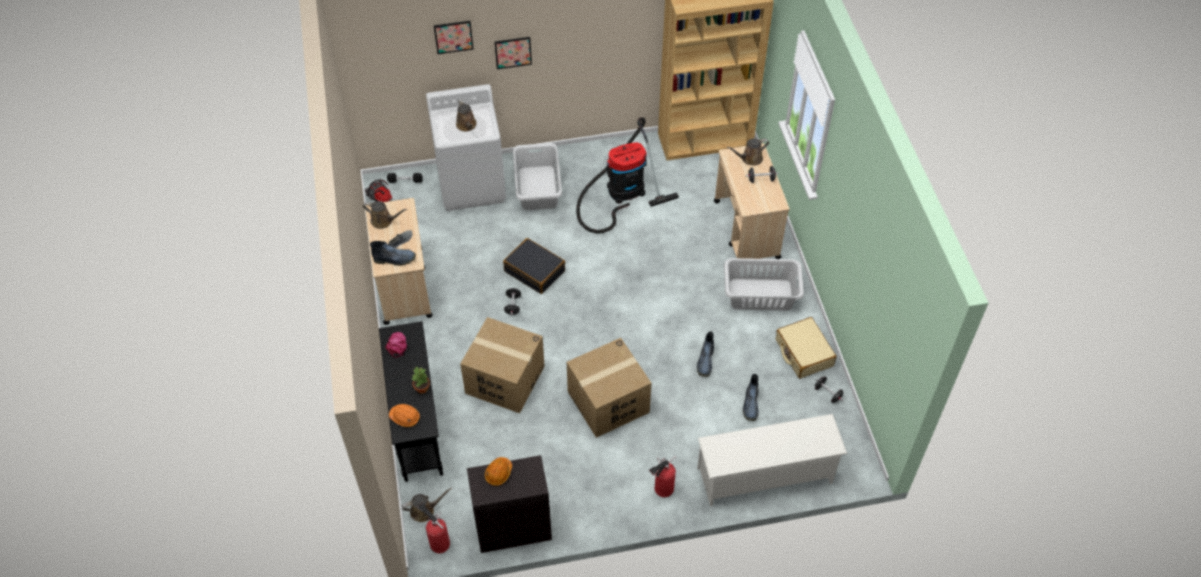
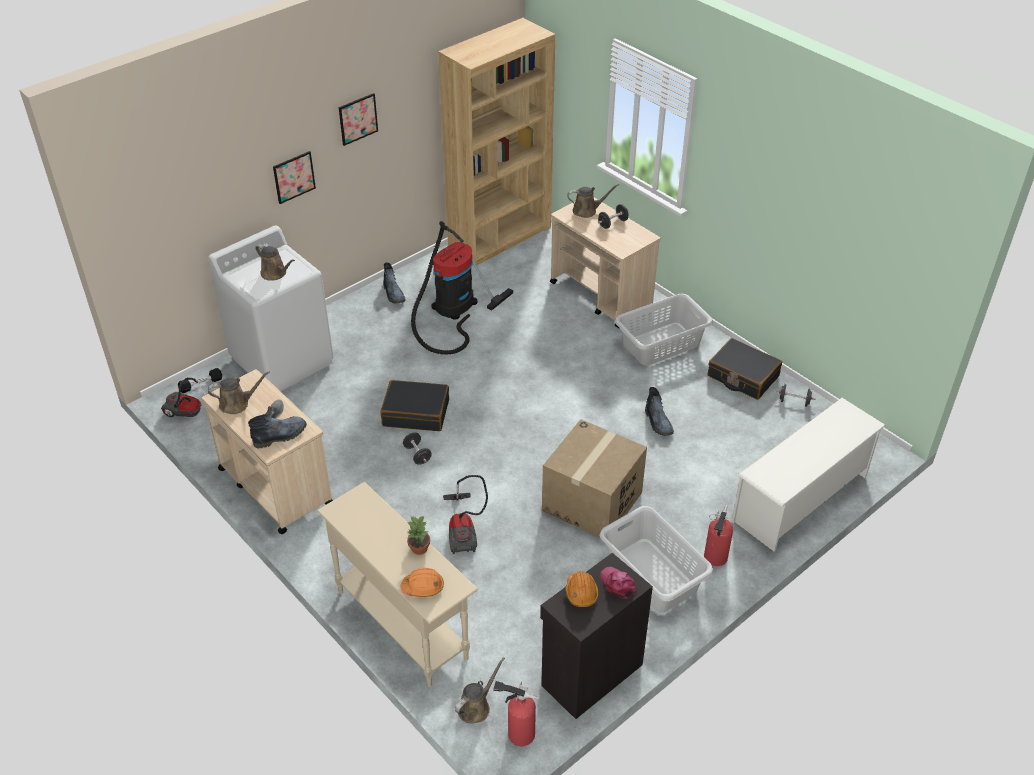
camera: 30 degrees left, 10 degrees down
black console table [379,321,443,482] -> beige console table [317,482,478,687]
pink cap [385,332,407,358] -> pink cap moved to [600,567,637,599]
picture [434,21,474,54] -> picture moved to [339,93,378,146]
cardboard box [460,317,545,413] -> vacuum cleaner [443,475,488,554]
grey laundry basket [513,143,562,210] -> grey laundry basket moved to [600,506,713,613]
brown watering can [727,138,769,165] -> brown watering can turned 135 degrees counterclockwise [567,184,619,218]
boot [743,374,759,421] -> boot moved to [383,262,406,304]
beige suitcase [776,317,837,379] -> black suitcase [708,338,782,400]

